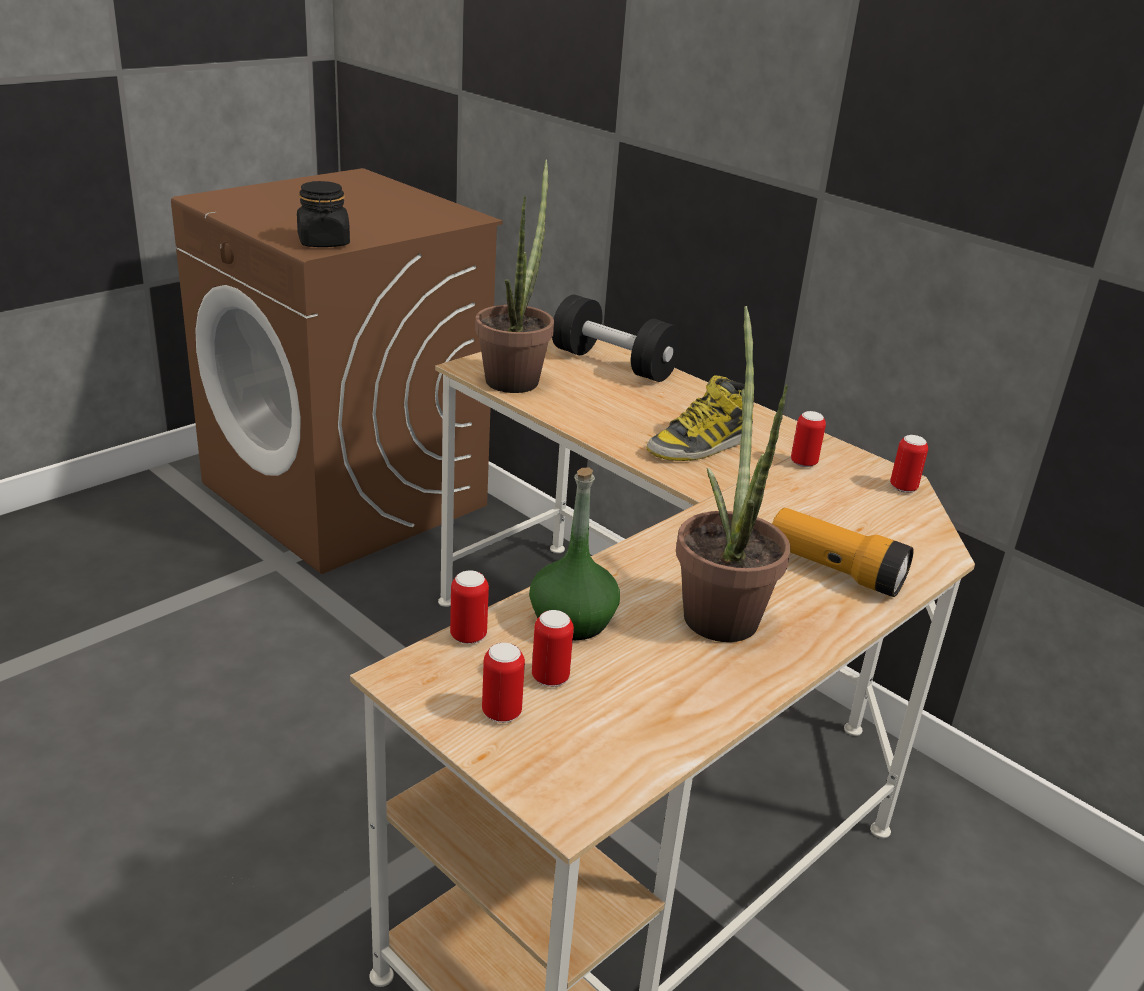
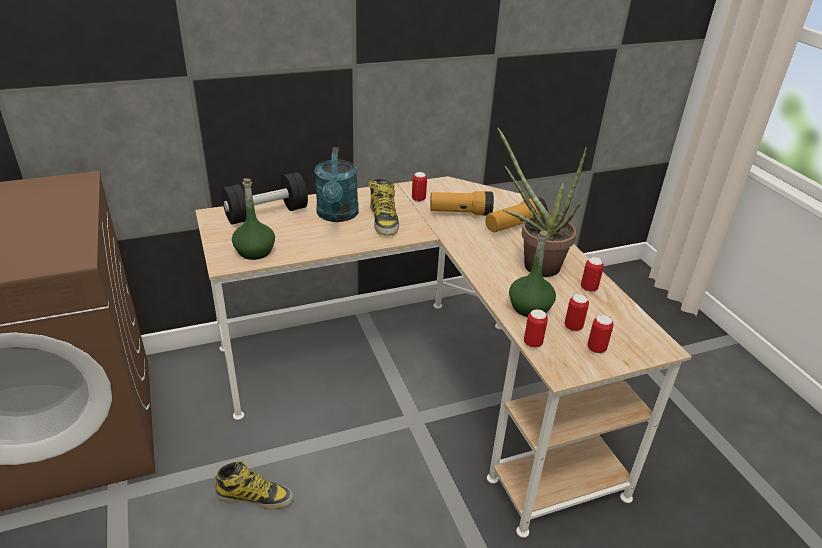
camera: 65 degrees left, 5 degrees up
black jar [297,181,350,247] -> none
potted plant [475,160,554,393] -> green bottle [232,178,275,260]
can [890,435,928,493] -> can moved to [581,257,604,292]
none -> boot [216,461,294,509]
none -> turquoise watering can [314,147,359,222]
none -> flashlight [430,191,494,216]

